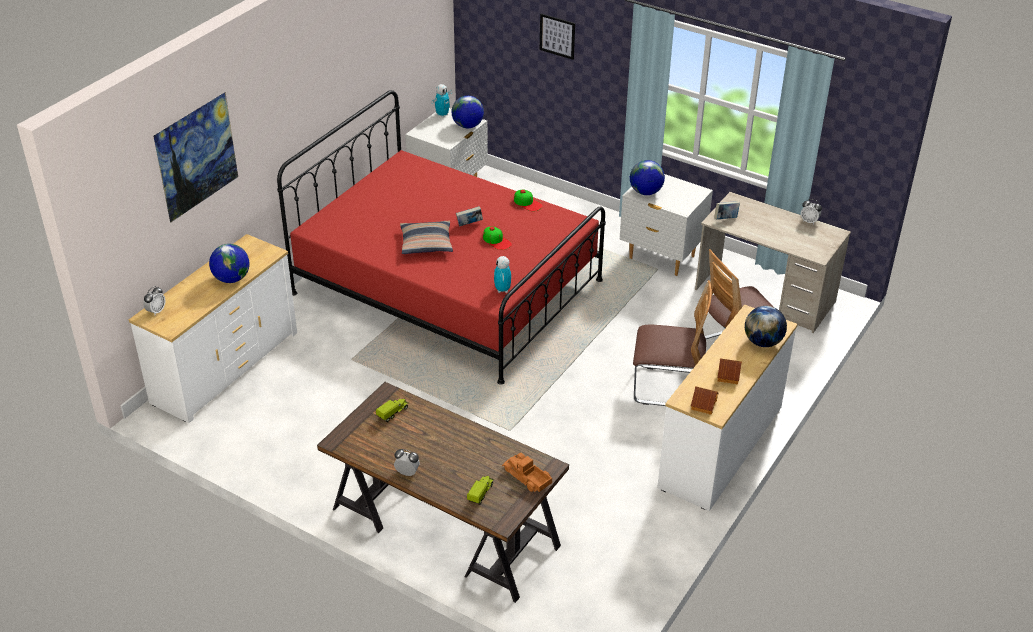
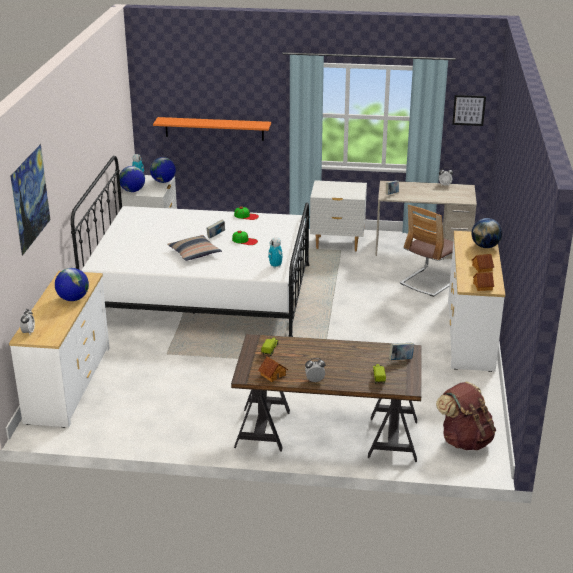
camera: 25 degrees left, 10 degrees down
red bed [277,90,606,385] -> white bed [71,156,310,337]
toy truck [502,453,552,492] -> book [389,343,414,360]
picture [540,13,575,60] -> picture moved to [452,95,486,126]
globe [630,160,665,195] -> globe moved to [119,166,145,192]
chair [633,280,712,406] -> none
none -> orange shelf [153,117,271,141]
none -> toy house [258,356,288,382]
none -> brown backpack [436,382,496,450]

